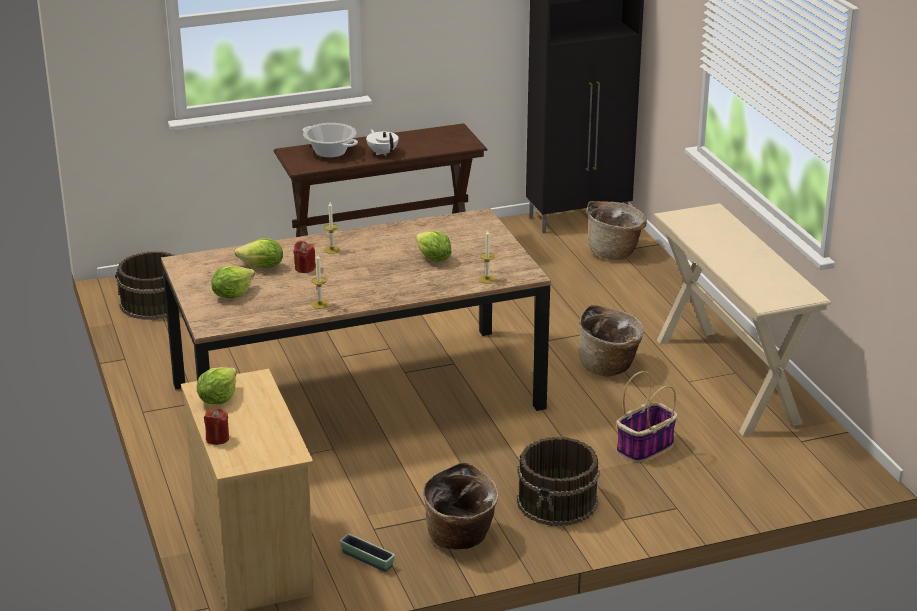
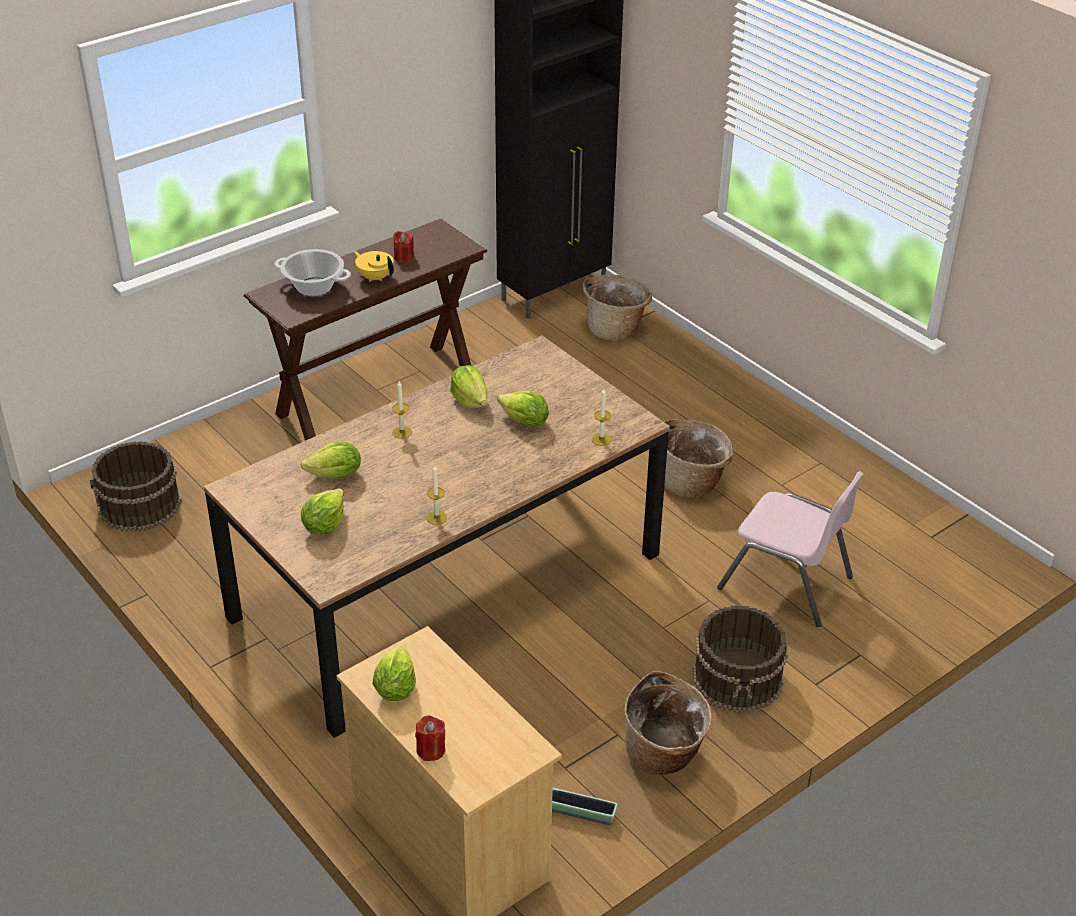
camera: 20 degrees left, 10 degrees up
red candle [293,241,316,273] -> red candle moved to [393,231,414,263]
white teapot [366,129,399,156] -> yellow teapot [353,250,394,282]
basket [617,371,677,462] -> pink chair [717,471,863,627]
beige console table [653,203,831,436] -> none
none -> lettuce [450,365,487,408]

